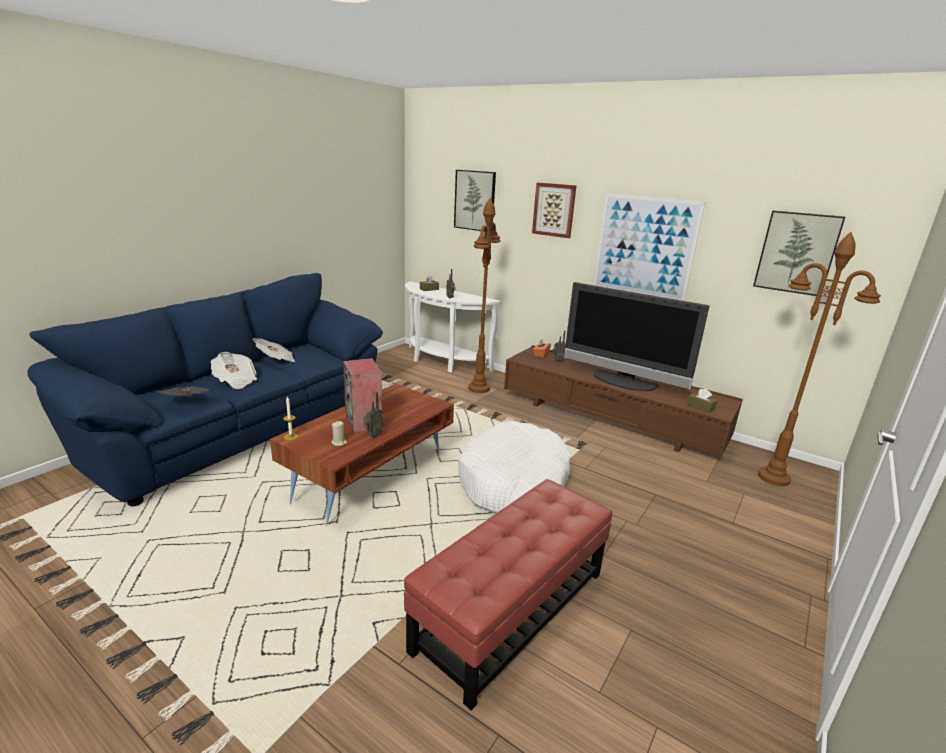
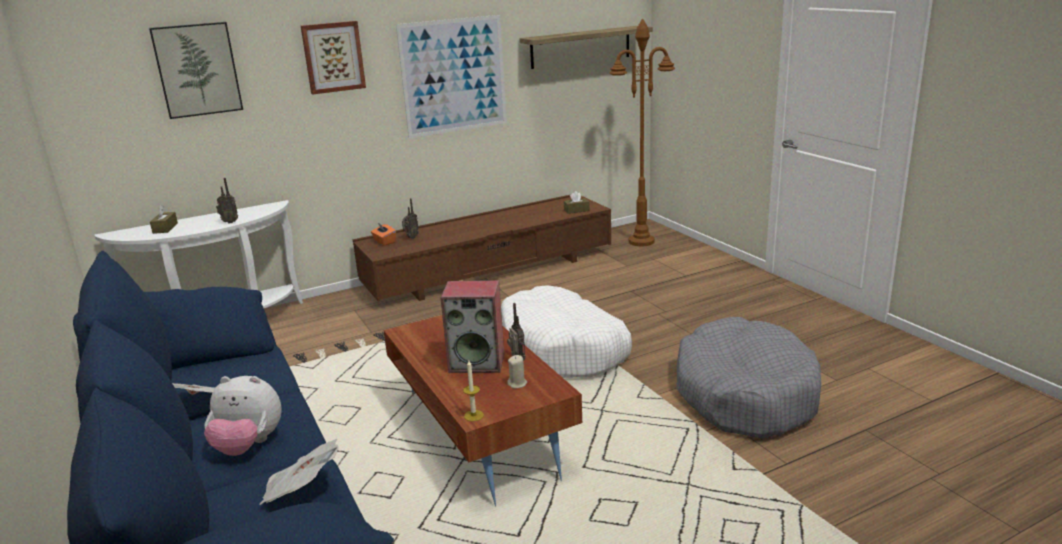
camera: 60 degrees left, 0 degrees up
newspaper [211,352,258,389] -> plush toy [204,376,282,456]
red ottoman [404,479,613,710] -> grey dog bed [676,317,821,438]
brown floor lamp [468,198,501,393] -> none
television [564,282,710,391] -> none
picture [753,211,845,296] -> shelf [519,26,653,69]

